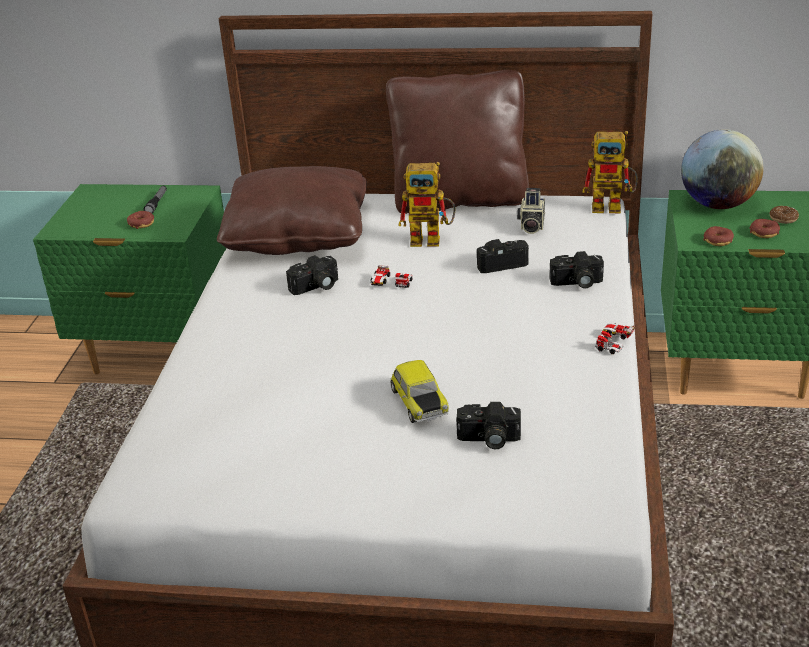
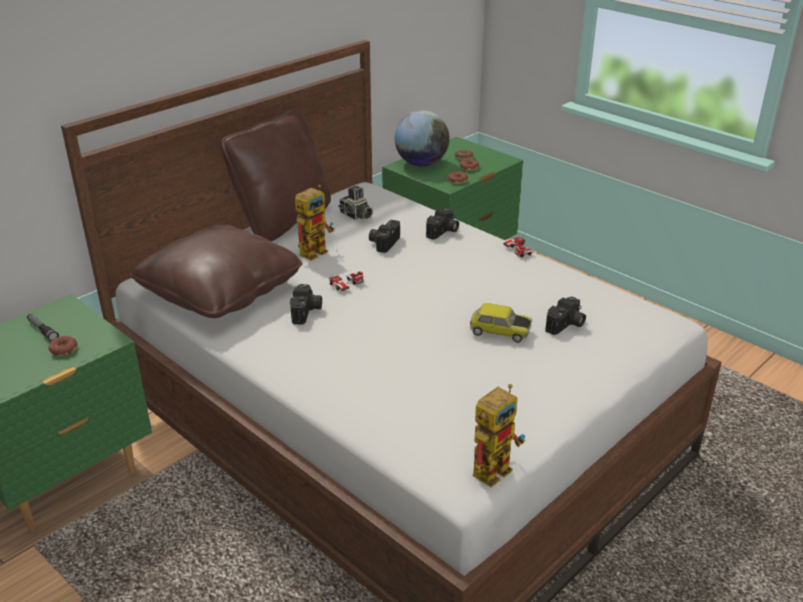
camera: 55 degrees left, 0 degrees up
toy robot [582,131,638,213] -> toy robot moved to [473,384,525,487]

